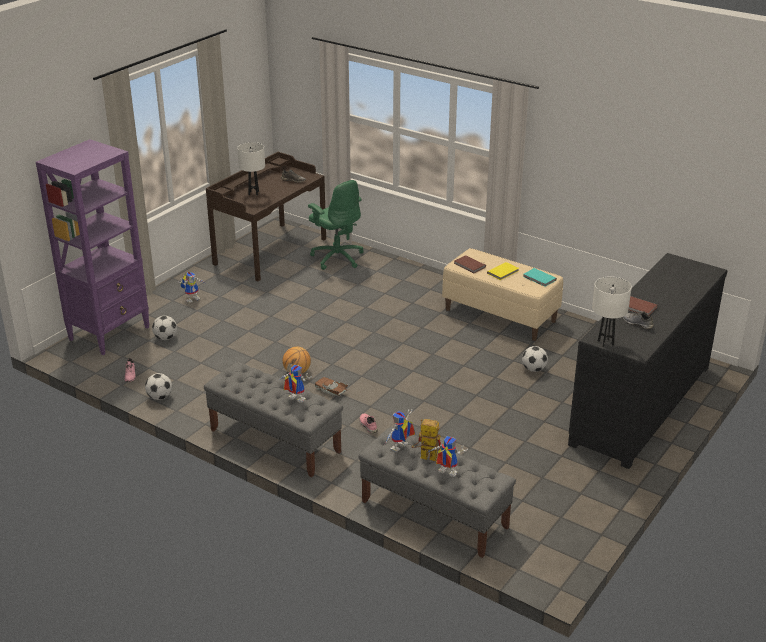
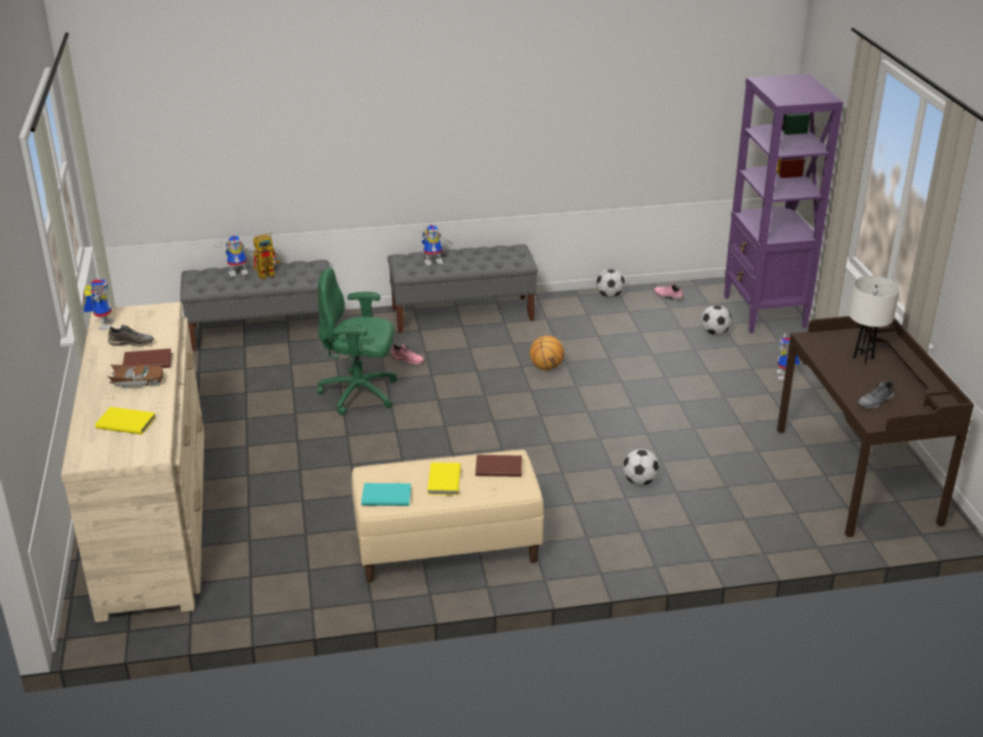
camera: 135 degrees right, 0 degrees up
green office chair [308,180,364,270] -> green office chair moved to [317,268,397,415]
brown toy car [315,377,348,397] -> brown toy car moved to [107,365,163,388]
toy robot [385,409,415,452] -> toy robot moved to [83,279,114,330]
football [522,346,548,372] -> football moved to [623,449,660,486]
black dresser [568,253,727,469] -> beige dresser [61,302,204,622]
white table lamp [592,276,632,347] -> none
none -> yellow book [95,407,156,435]

